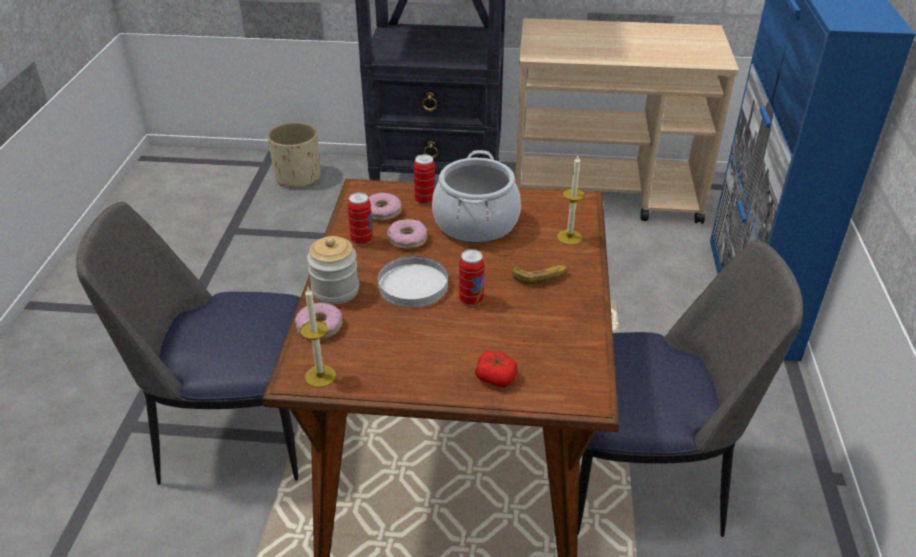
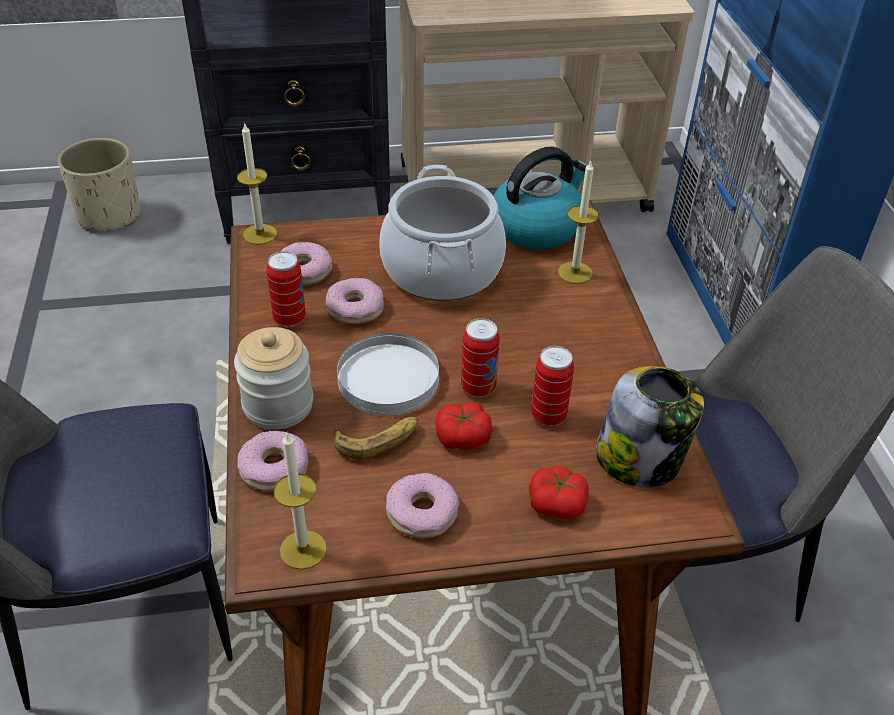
camera: 15 degrees left, 5 degrees up
can [414,154,436,205] -> can moved to [531,346,574,426]
banana [512,265,568,285] -> banana moved to [334,416,419,460]
none -> candle [237,122,277,245]
none -> donut [386,473,459,538]
none -> tomato [435,402,493,450]
none -> kettle [494,147,588,250]
none -> jar [596,366,704,488]

